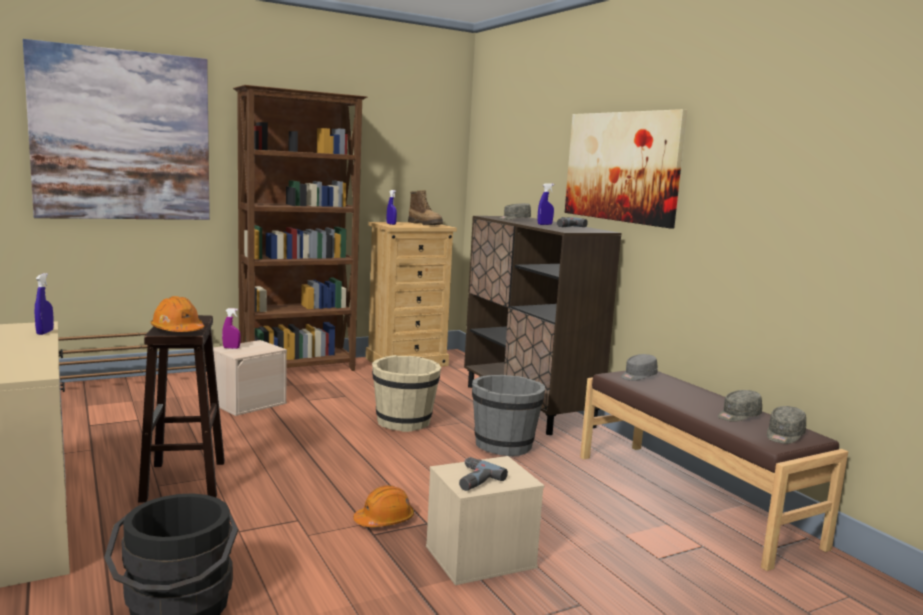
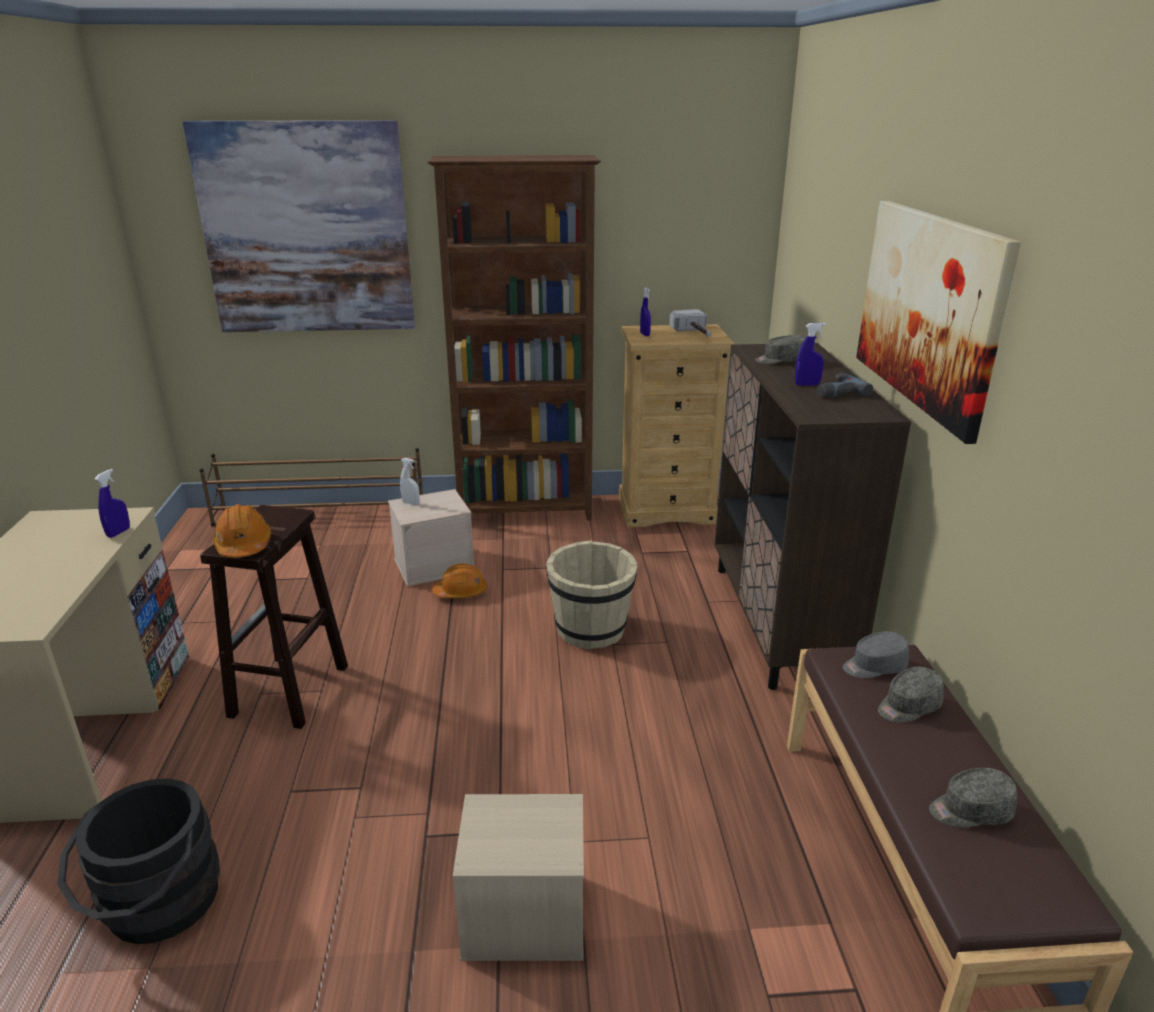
camera: 25 degrees right, 15 degrees up
purple spray bottle [222,308,241,349] -> white spray bottle [400,458,420,505]
orange hard hat [353,485,414,527] -> orange hard hat moved to [432,564,487,598]
boot [408,190,443,225] -> hammer [669,309,712,337]
power drill [459,457,508,491] -> none
grey bucket [472,375,545,456] -> none
grey cap [767,406,806,444] -> grey cap moved to [878,667,944,723]

